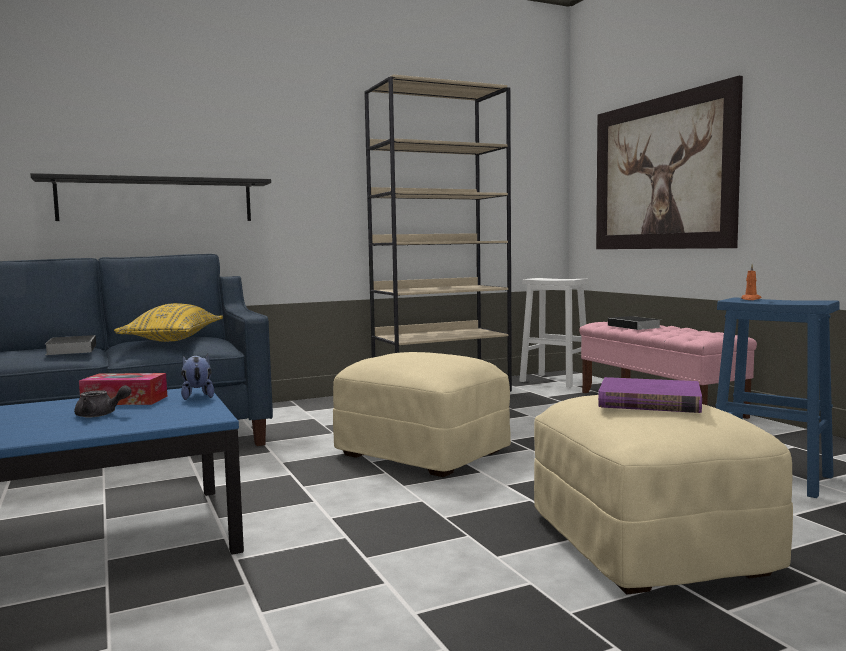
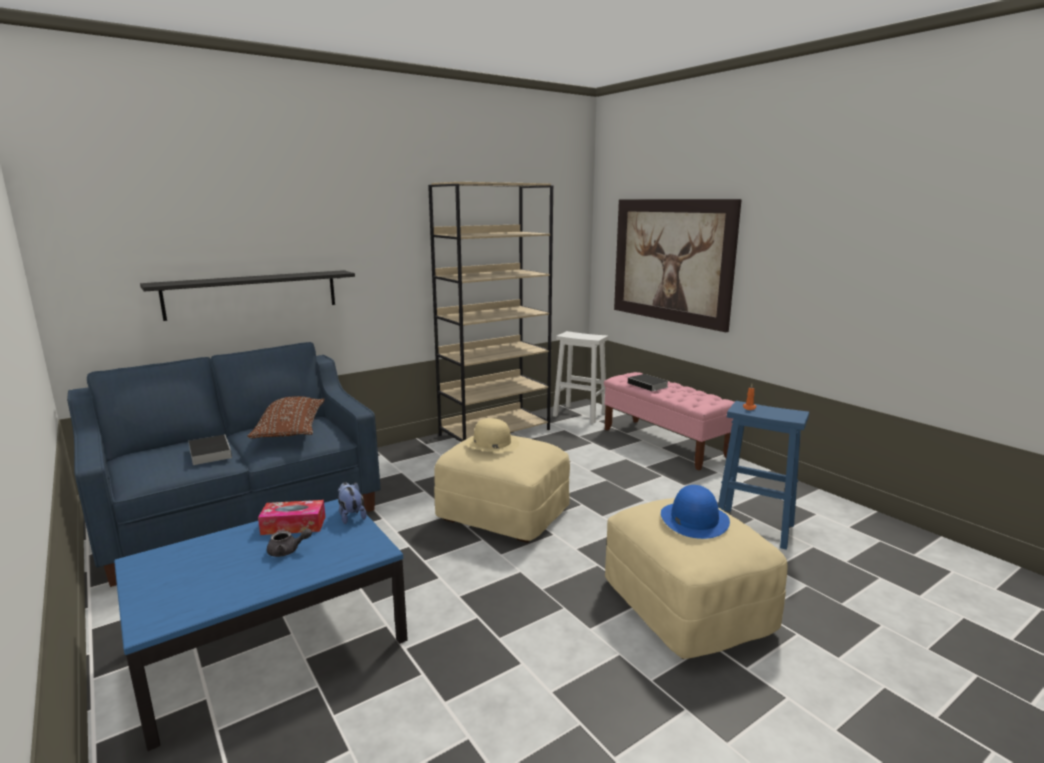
camera: 10 degrees left, 10 degrees up
yellow pillow [114,303,223,342] -> brown pillow [247,396,324,438]
purple book [598,377,702,413] -> blue hat [661,485,730,539]
none -> beige hat [465,418,519,453]

